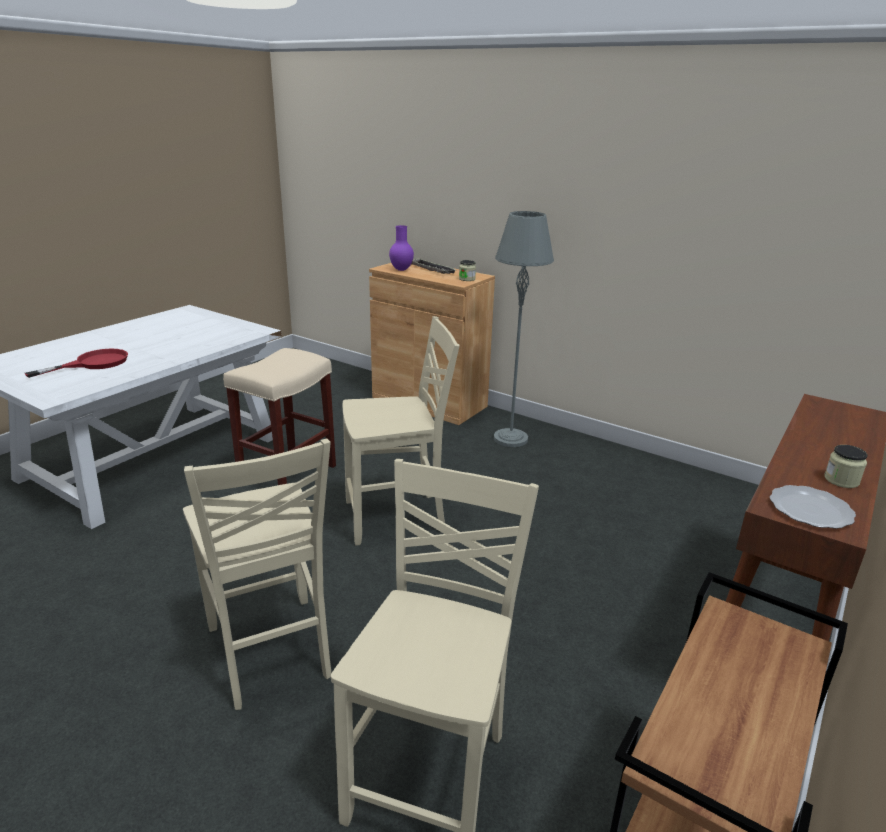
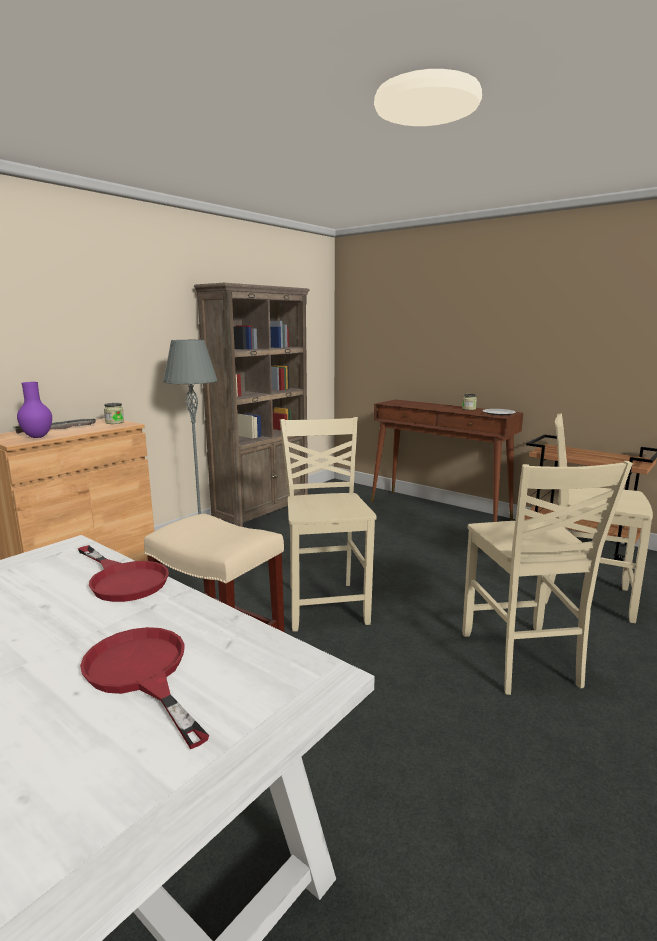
camera: 85 degrees left, 10 degrees down
beige chair [183,439,332,710] -> beige chair turned 105 degrees clockwise [462,461,633,695]
none -> red frying pan [78,545,169,602]
none -> brown bookcase [194,283,310,527]

